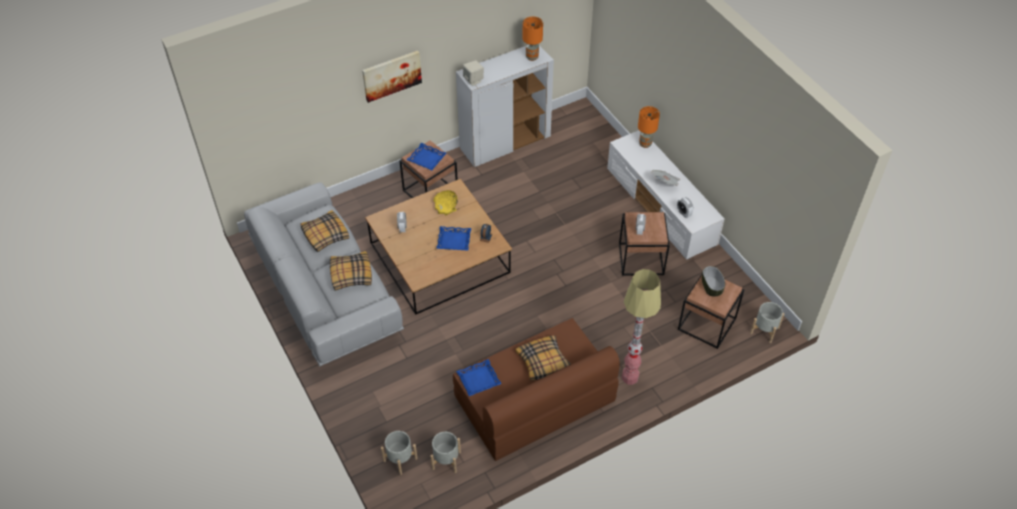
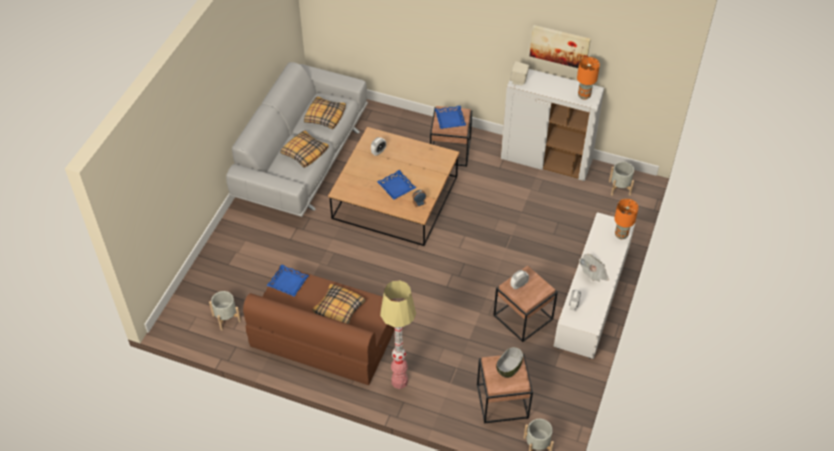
camera: 50 degrees right, 0 degrees up
picture [362,51,422,103] -> picture moved to [530,25,591,68]
grey planter [381,431,418,475] -> grey planter moved to [609,162,634,196]
yellow bowl [433,190,458,216] -> none

